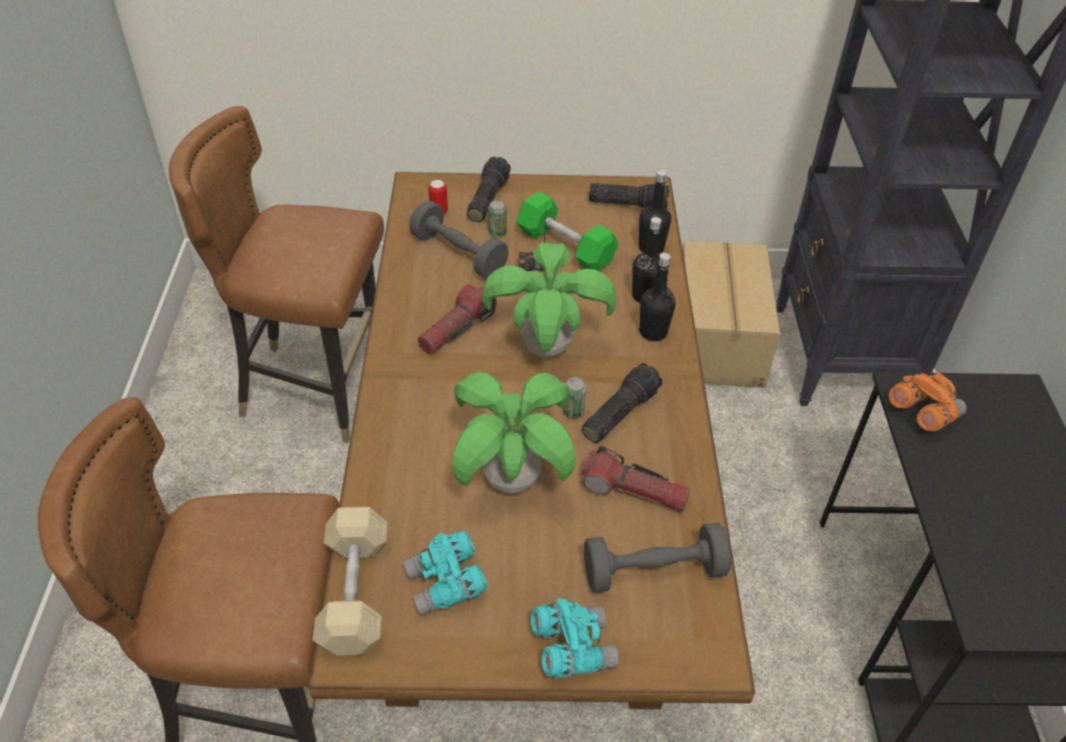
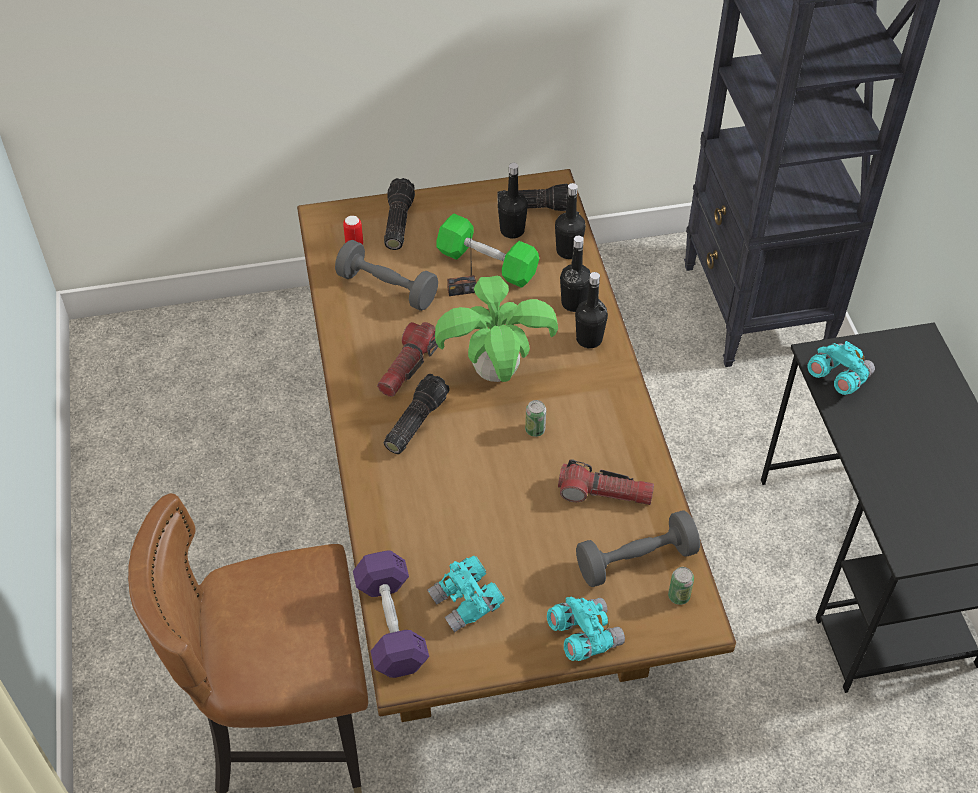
camera: 10 degrees left, 5 degrees up
brown chair [169,106,384,443] -> none
beige dumbbell [313,507,387,656] -> purple dumbbell [353,550,429,678]
potted plant [452,372,576,494] -> none
can [488,200,507,237] -> can moved to [668,567,694,605]
flashlight [582,363,662,443] -> flashlight moved to [384,374,450,454]
cardboard box [682,240,780,388] -> none
orange binoculars [889,372,967,431] -> turquoise binoculars [807,341,875,395]
none -> black bottle [498,163,528,239]

